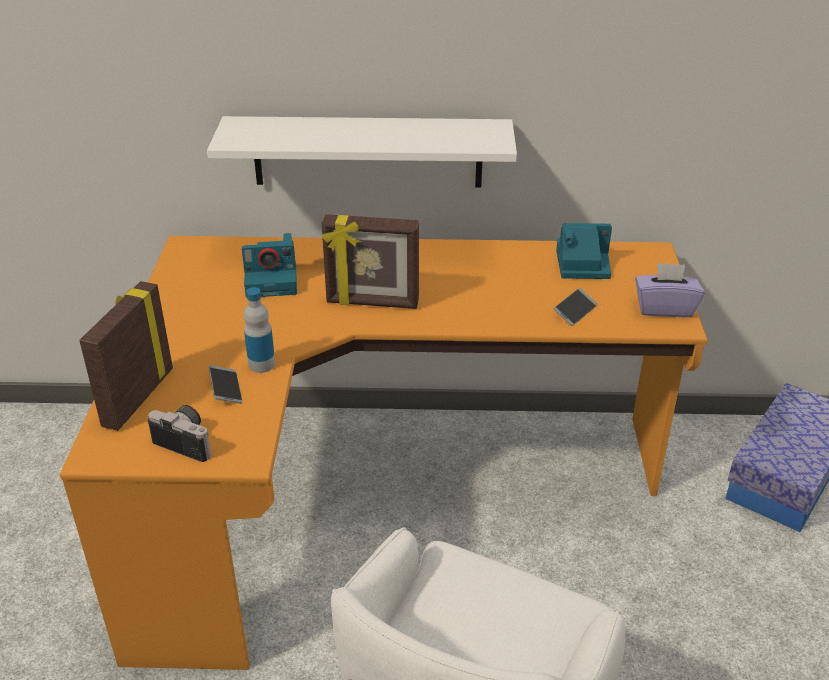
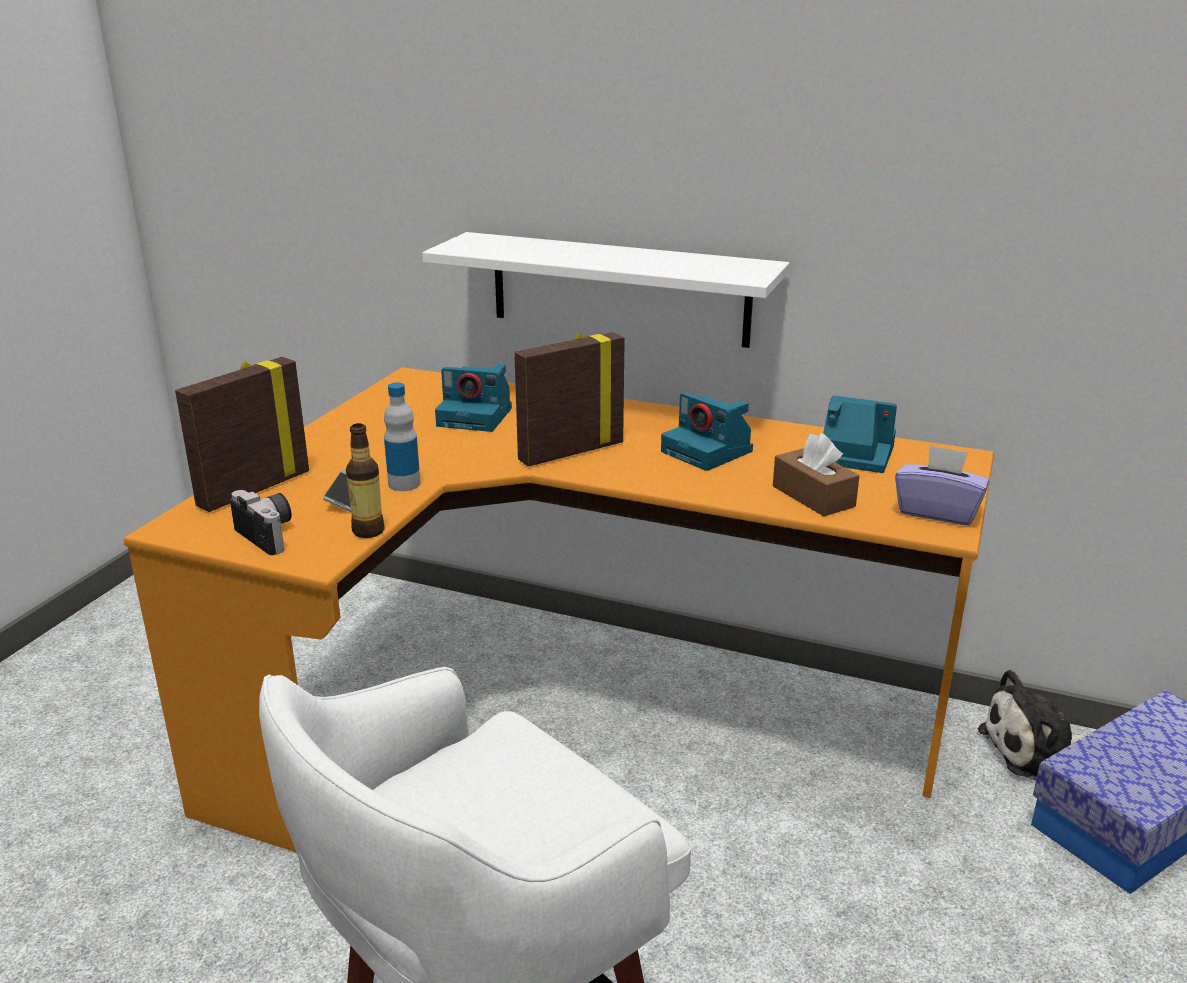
camera: 20 degrees right, 10 degrees down
picture frame [322,214,419,309] -> picture frame turned 120 degrees clockwise [514,332,625,467]
phone [554,288,598,326] -> brown tissue box [773,433,859,516]
none -> bottle [346,423,385,538]
none -> camera [661,392,753,471]
none -> plush toy [978,670,1088,781]

